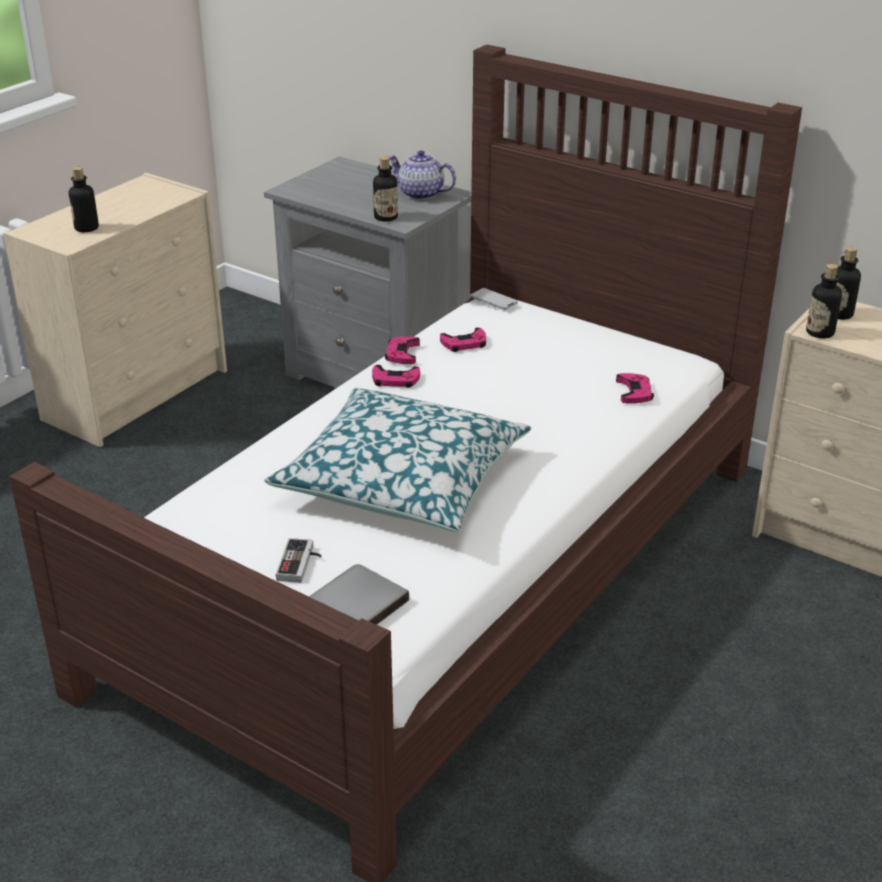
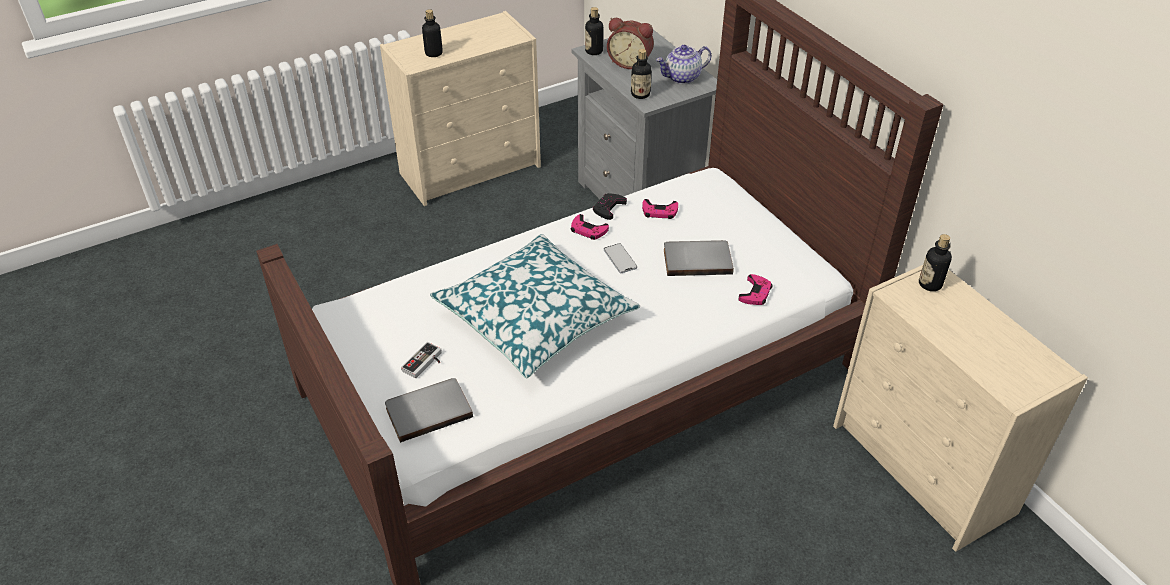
camera: 25 degrees right, 10 degrees up
pink game controller [385,336,420,364] -> black game controller [593,193,627,220]
teapot [387,150,456,200] -> teapot turned 75 degrees counterclockwise [656,45,711,84]
phone [470,288,518,310] -> phone moved to [604,243,637,273]
bottle [806,264,842,338] -> bottle moved to [585,7,603,55]
none -> alarm clock [607,18,654,69]
none -> grey book [664,240,734,276]

